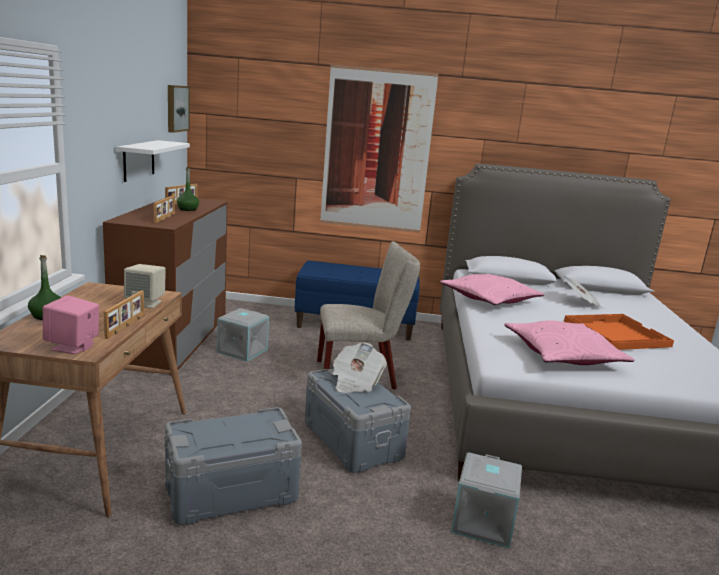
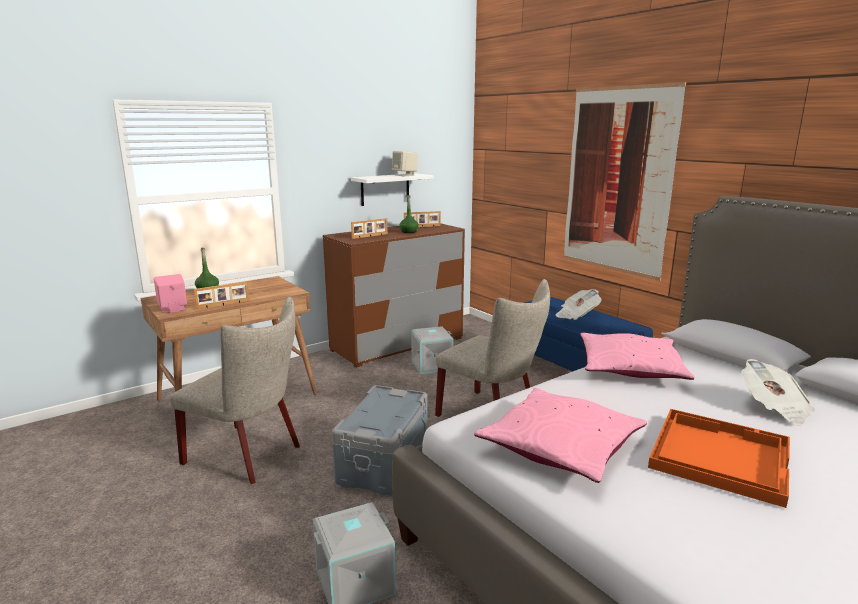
camera: 50 degrees right, 0 degrees up
beige speaker [124,264,166,308] -> beige speaker moved to [392,151,418,176]
grey storage box [164,407,302,525] -> beige chair [170,297,300,484]
picture [168,85,190,133] -> none
newspaper [332,342,387,393] -> newspaper moved to [556,289,602,320]

